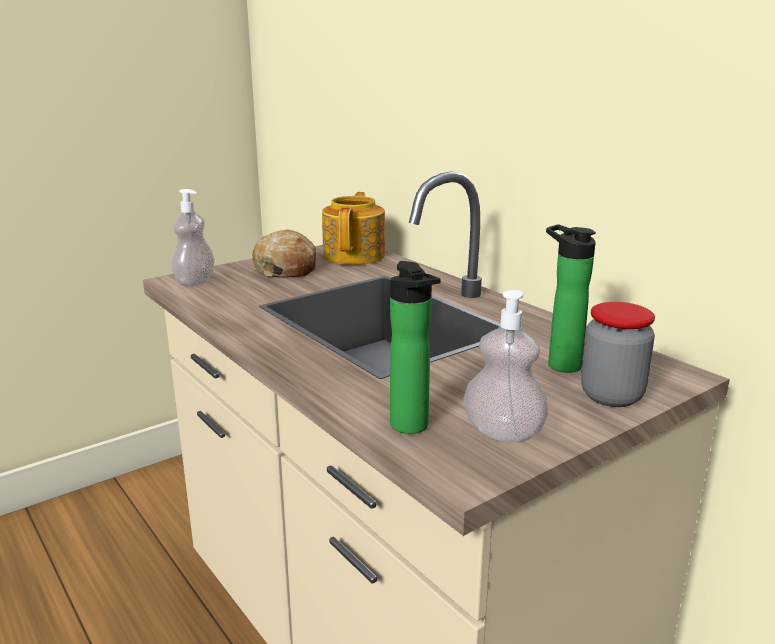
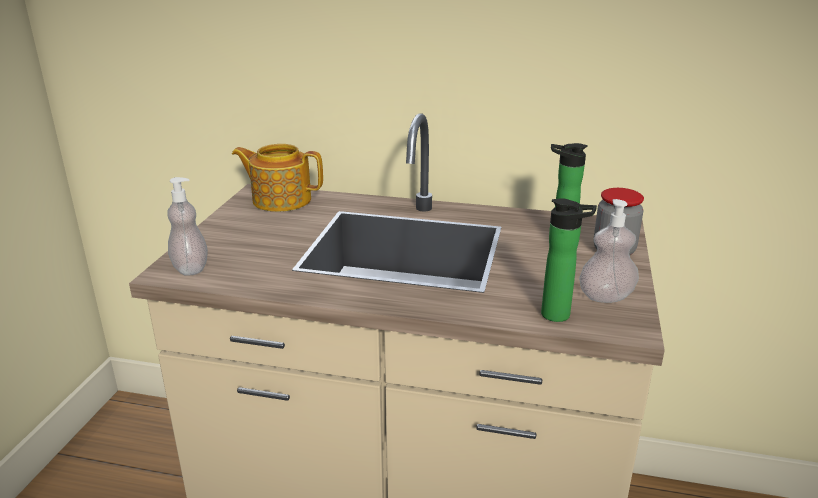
camera: 40 degrees left, 5 degrees up
bread [253,230,316,277] -> none
teapot [322,192,385,265] -> teapot turned 45 degrees counterclockwise [232,144,323,212]

